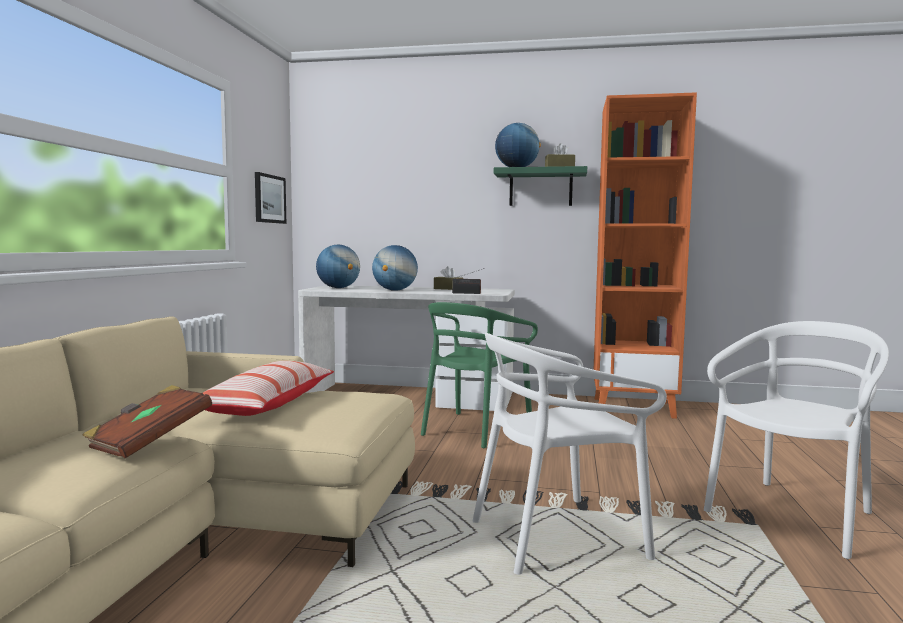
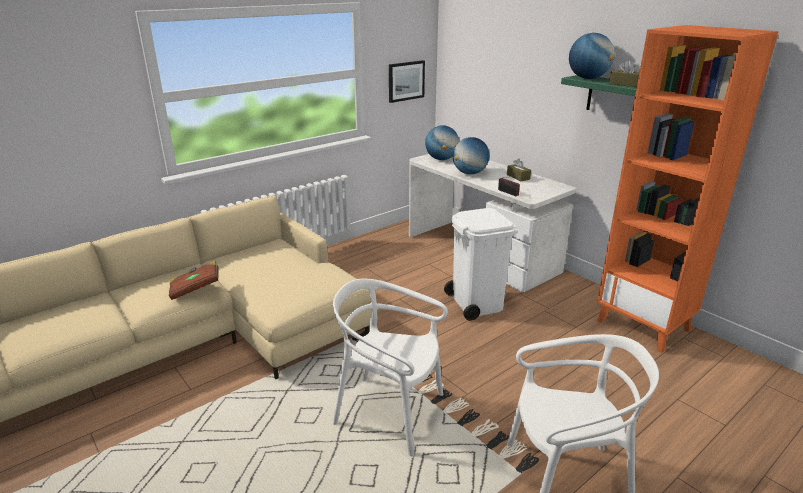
camera: 40 degrees right, 20 degrees up
pillow [203,361,334,416] -> none
green chair [421,302,538,448] -> white trash can [444,208,518,321]

